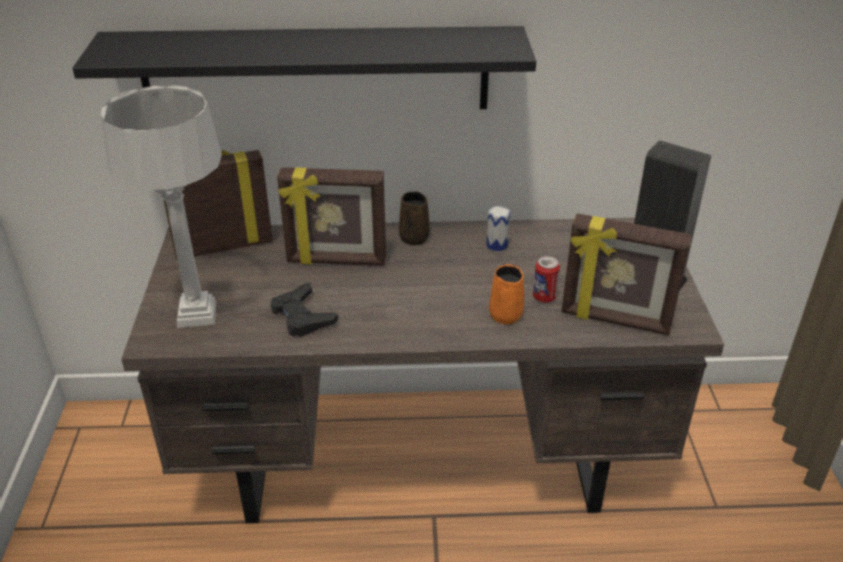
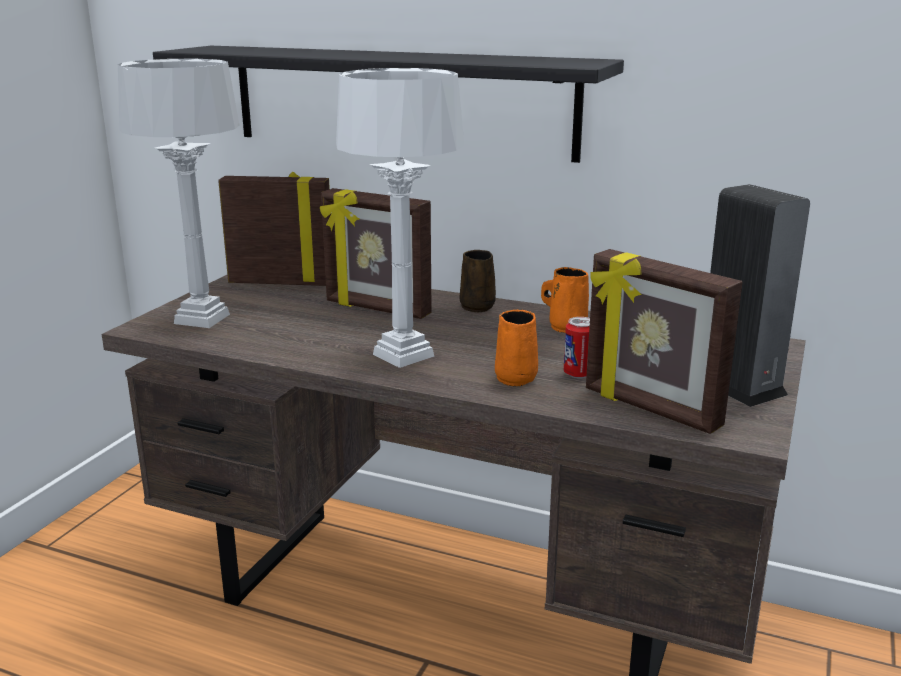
camera: 25 degrees right, 15 degrees down
black game controller [271,282,338,337] -> none
can [486,206,510,251] -> orange mug [541,267,589,333]
none -> white table lamp [336,68,464,368]

